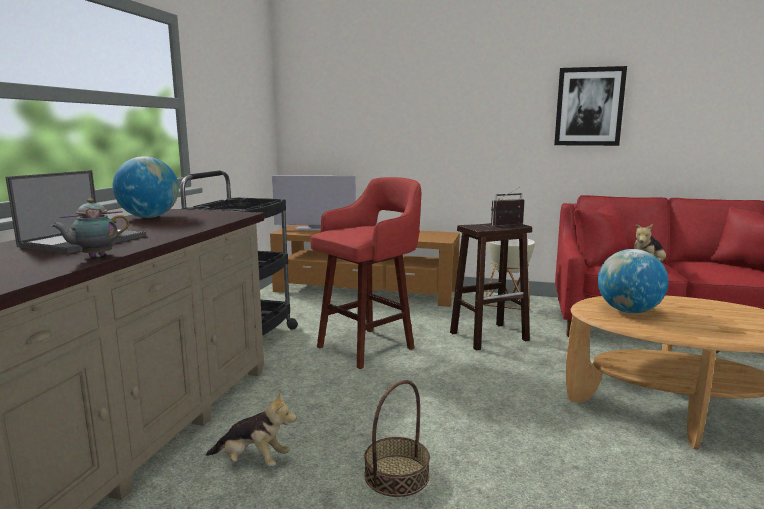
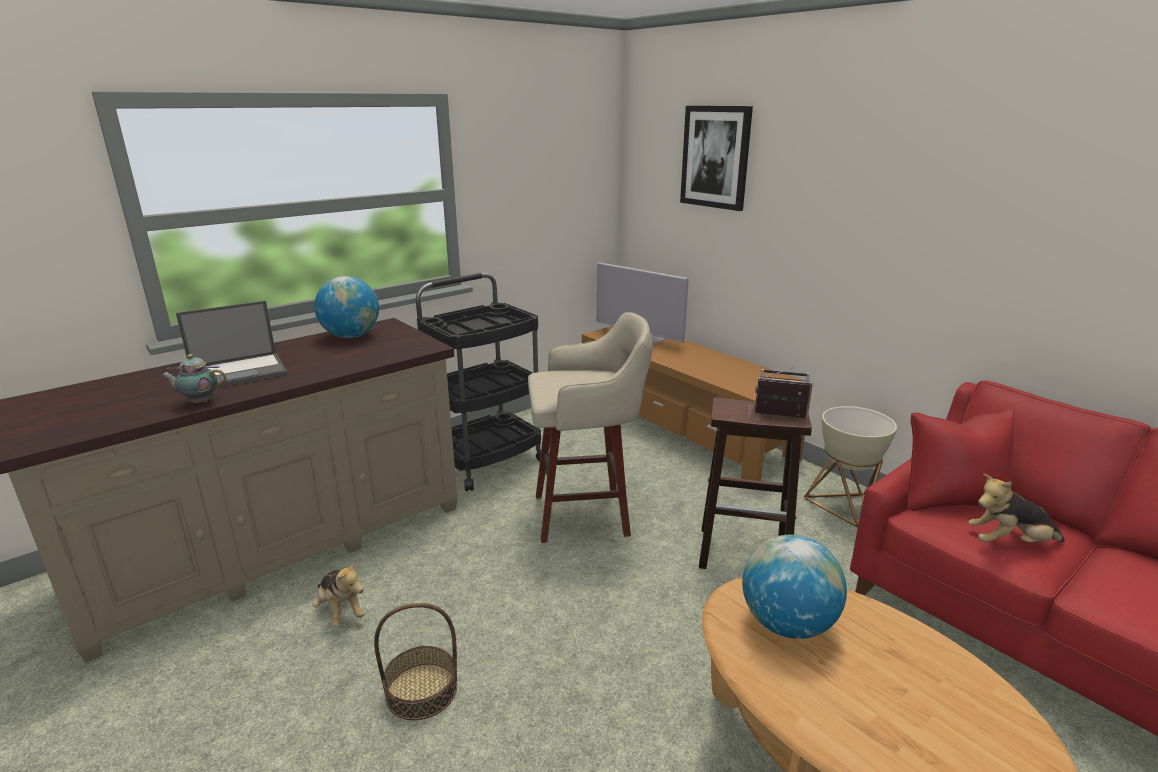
camera: 35 degrees right, 10 degrees up
red stool [310,177,421,369] -> beige stool [528,312,652,543]
picture [554,66,627,146] -> picture moved to [680,106,753,211]

